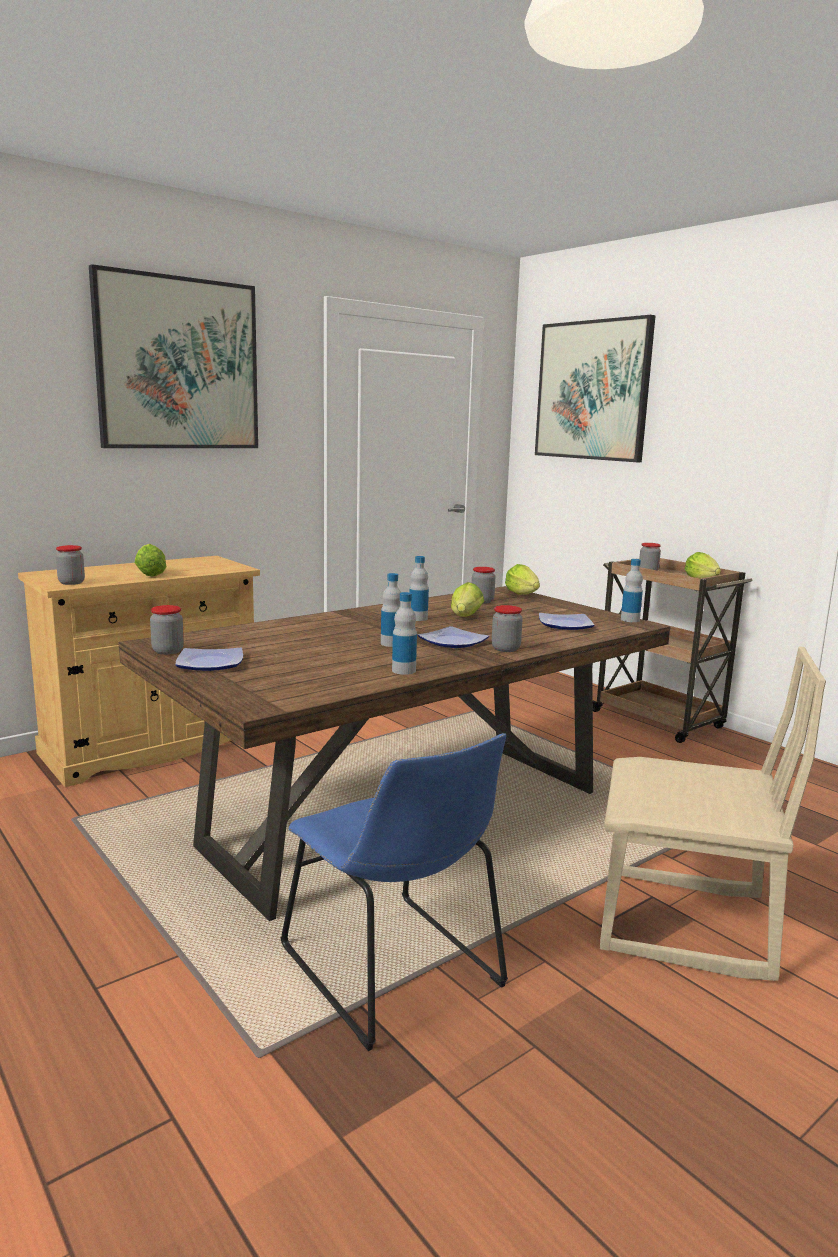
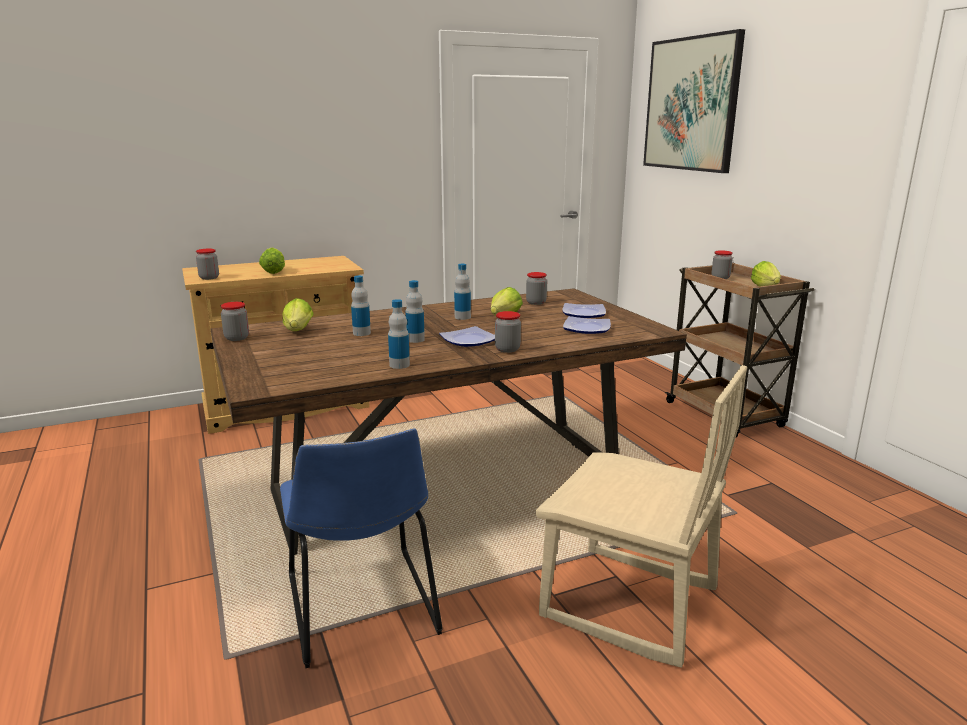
camera: 15 degrees right, 5 degrees up
picture [89,264,258,448] -> none
plate [176,648,243,671] -> plate moved to [562,303,606,318]
lettuce [505,564,540,595] -> lettuce moved to [283,298,313,331]
bottle [621,559,643,622] -> bottle moved to [351,276,371,336]

